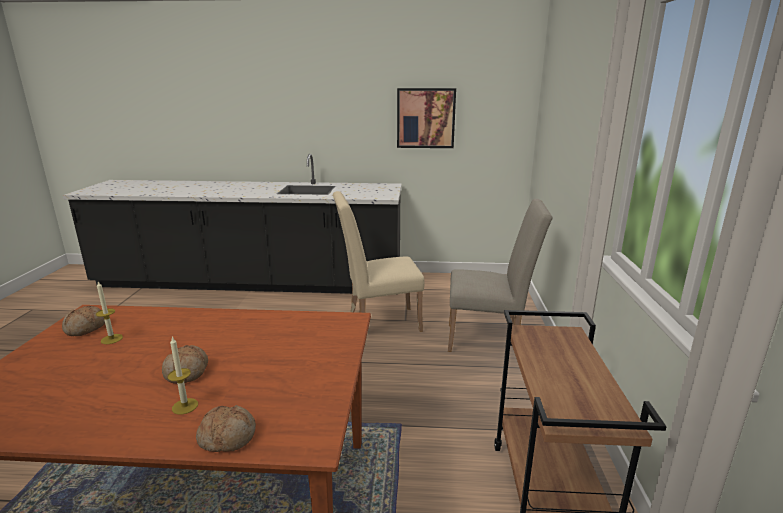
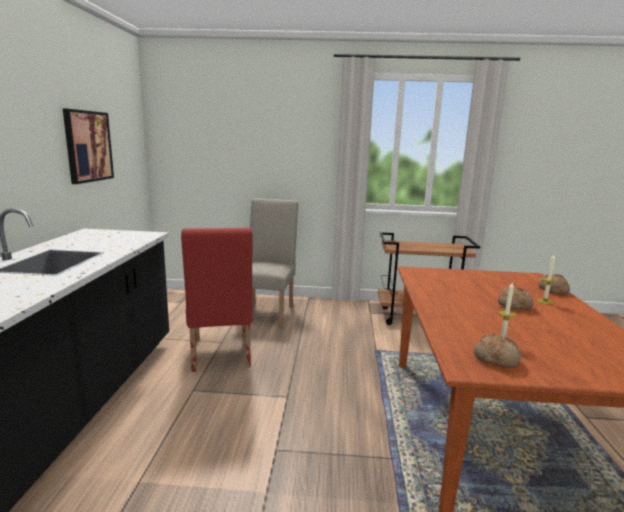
camera: 90 degrees left, 5 degrees down
beige chair [333,191,424,332] -> red chair [181,228,253,372]

